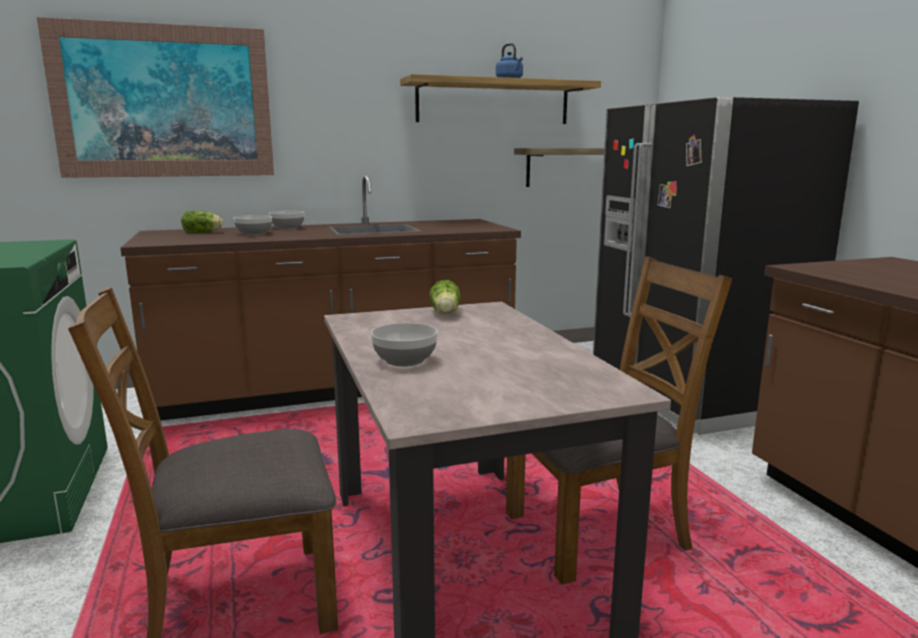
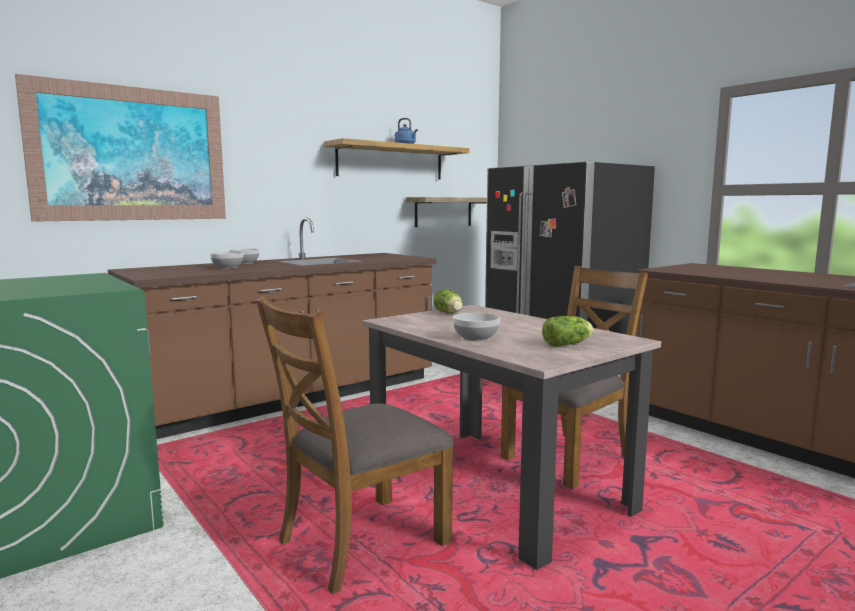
camera: 20 degrees left, 5 degrees down
lettuce [181,211,223,233] -> lettuce moved to [542,316,593,347]

